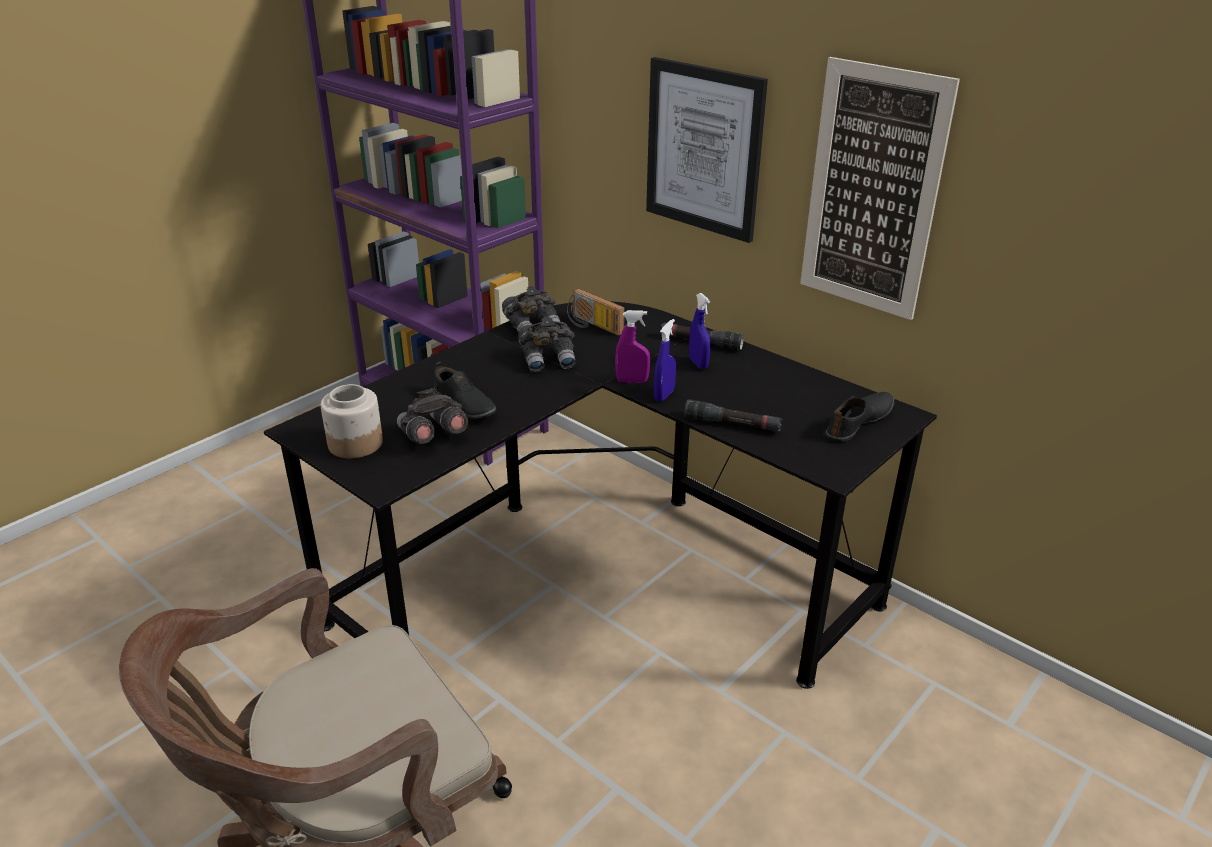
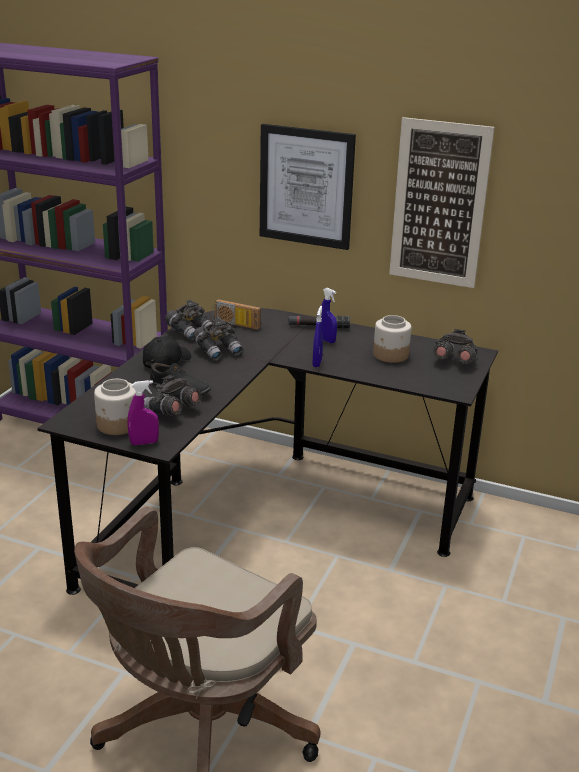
camera: 20 degrees left, 5 degrees down
purple spray bottle [615,310,650,383] -> purple spray bottle moved to [128,380,159,445]
black flashlight [684,399,782,432] -> none
black shoe [825,392,894,442] -> grey binoculars [433,329,478,364]
none -> black cap [143,336,191,369]
none -> jar [373,315,411,363]

